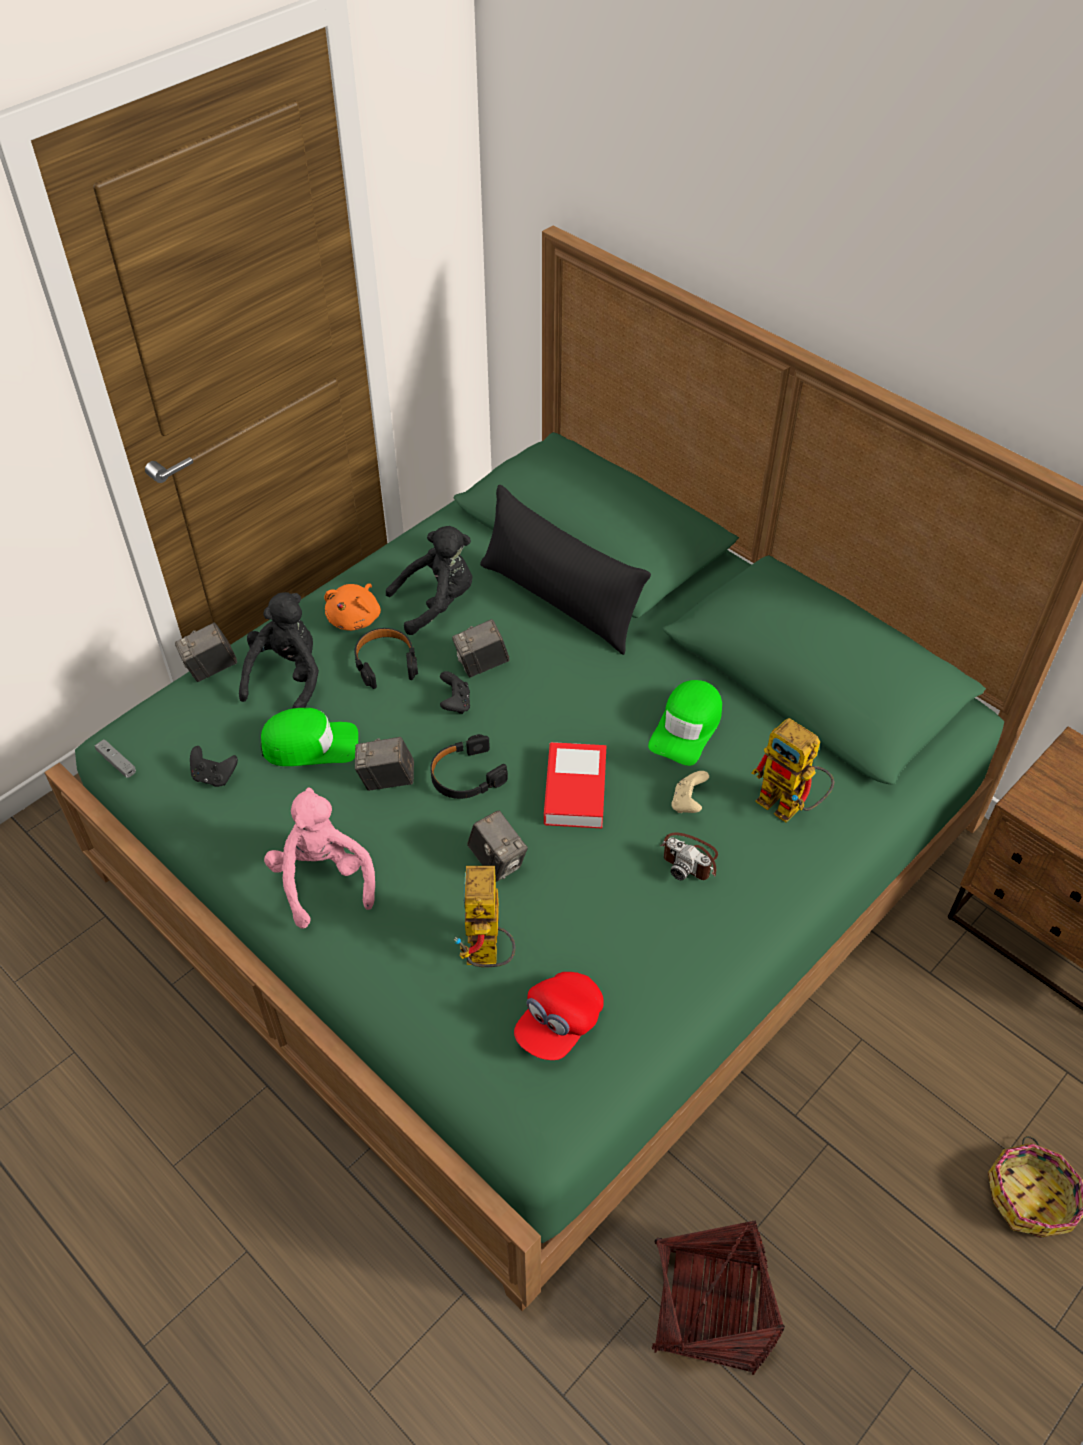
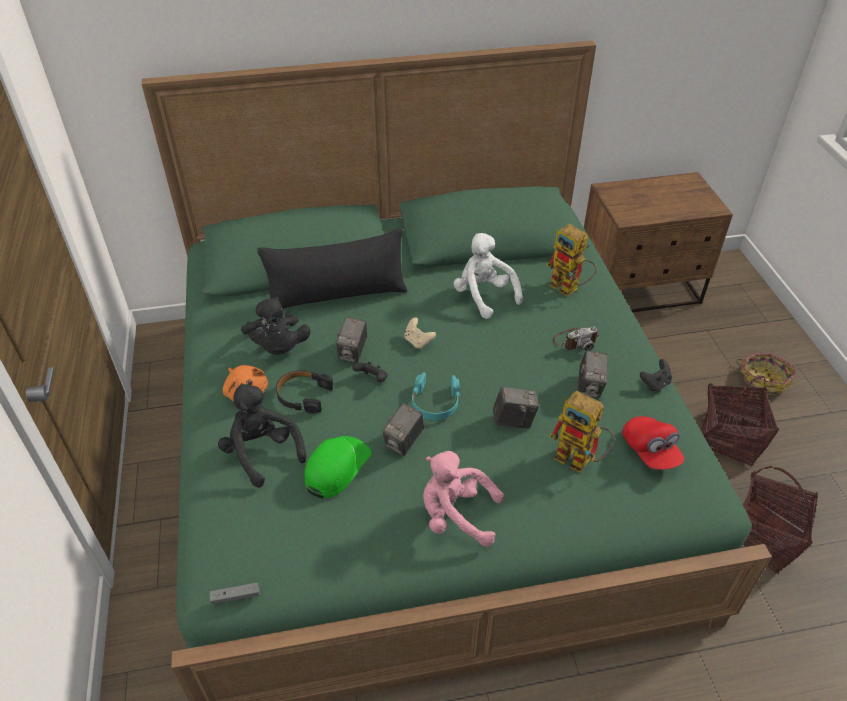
camera: 55 degrees left, 5 degrees down
camera [175,622,237,682] -> camera moved to [578,350,608,398]
black game controller [190,746,238,787] -> black game controller moved to [640,359,672,392]
black plush toy [386,526,473,635] -> black plush toy turned 150 degrees clockwise [241,297,311,355]
black headphones [430,734,508,799] -> turquoise headphones [411,372,460,421]
book [544,742,607,829] -> none
green cap [648,680,722,766] -> white plush toy [454,233,523,319]
beige game controller [671,771,709,813] -> beige game controller moved to [404,318,436,349]
toy robot [752,718,834,823] -> toy robot turned 60 degrees clockwise [546,224,597,297]
none -> basket [701,376,779,466]

